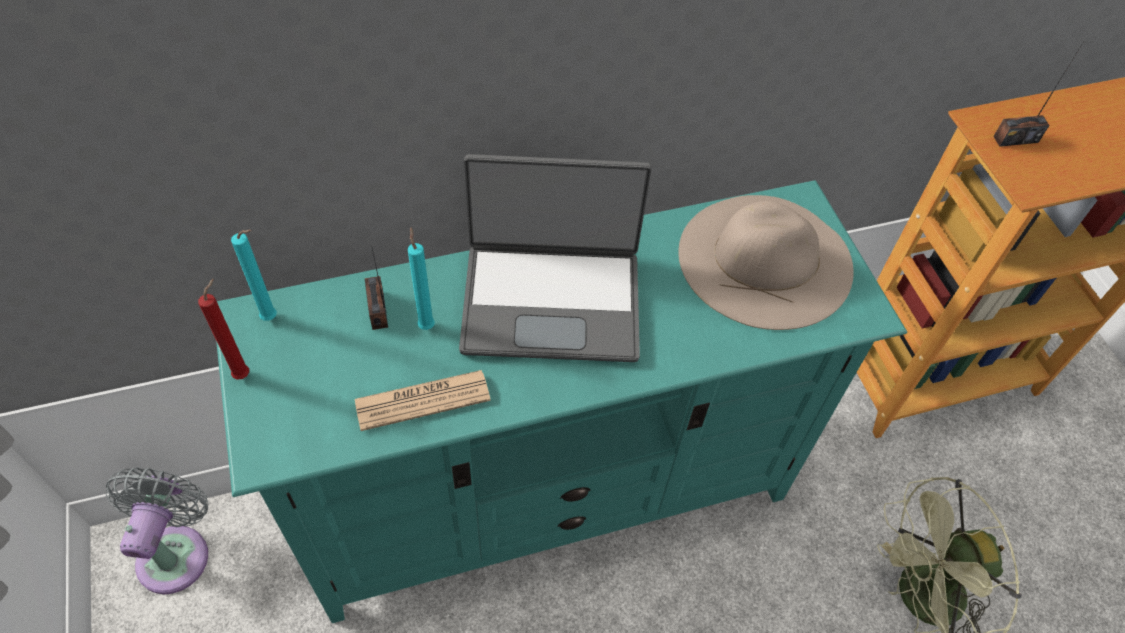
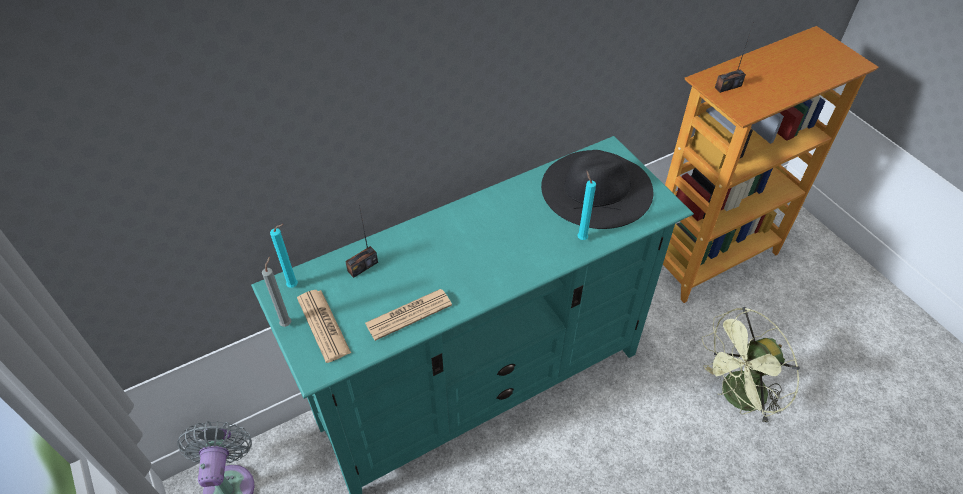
camera: 10 degrees left, 5 degrees down
red candle [198,279,249,380] -> grey candle [262,257,291,327]
radio [364,245,388,330] -> radio turned 105 degrees counterclockwise [345,205,378,278]
turquoise candle [408,227,435,330] -> turquoise candle moved to [577,171,596,240]
laptop [459,154,651,362] -> none
beige hat [678,195,854,330] -> black hat [541,150,653,229]
none -> newspaper [297,290,351,363]

